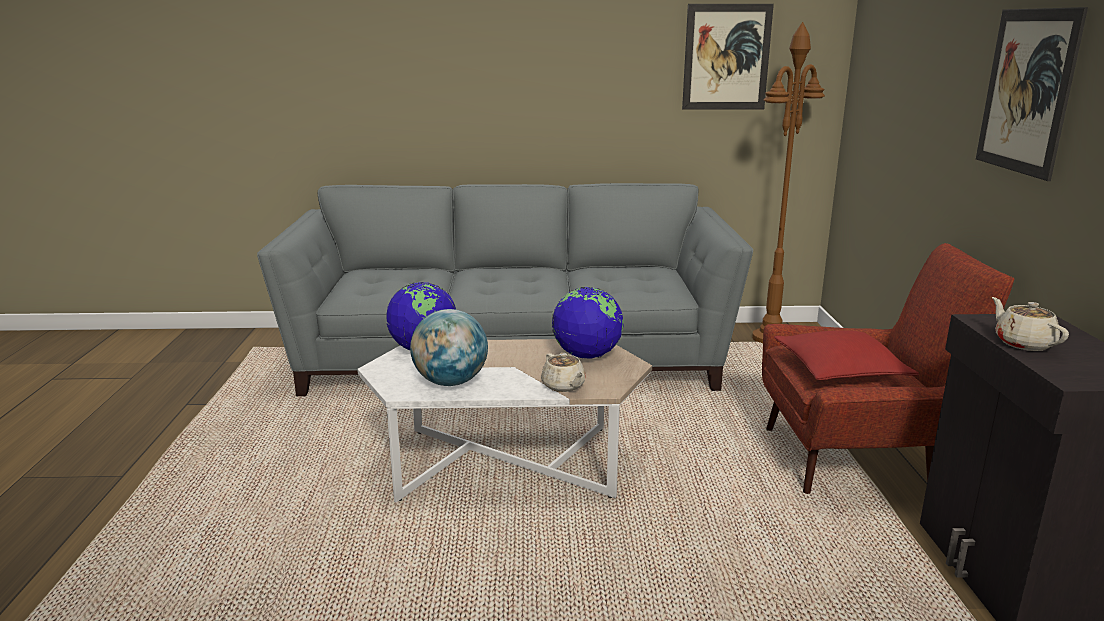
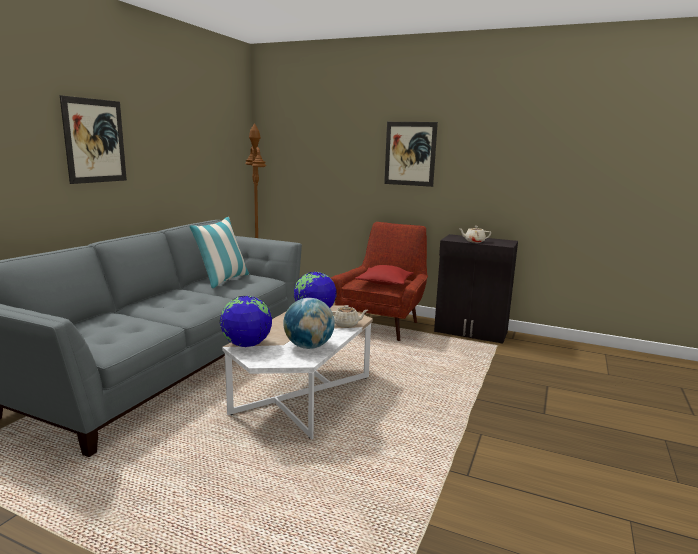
camera: 65 degrees left, 5 degrees down
picture [682,4,774,110] -> picture moved to [60,95,127,184]
none -> pillow [189,217,249,288]

